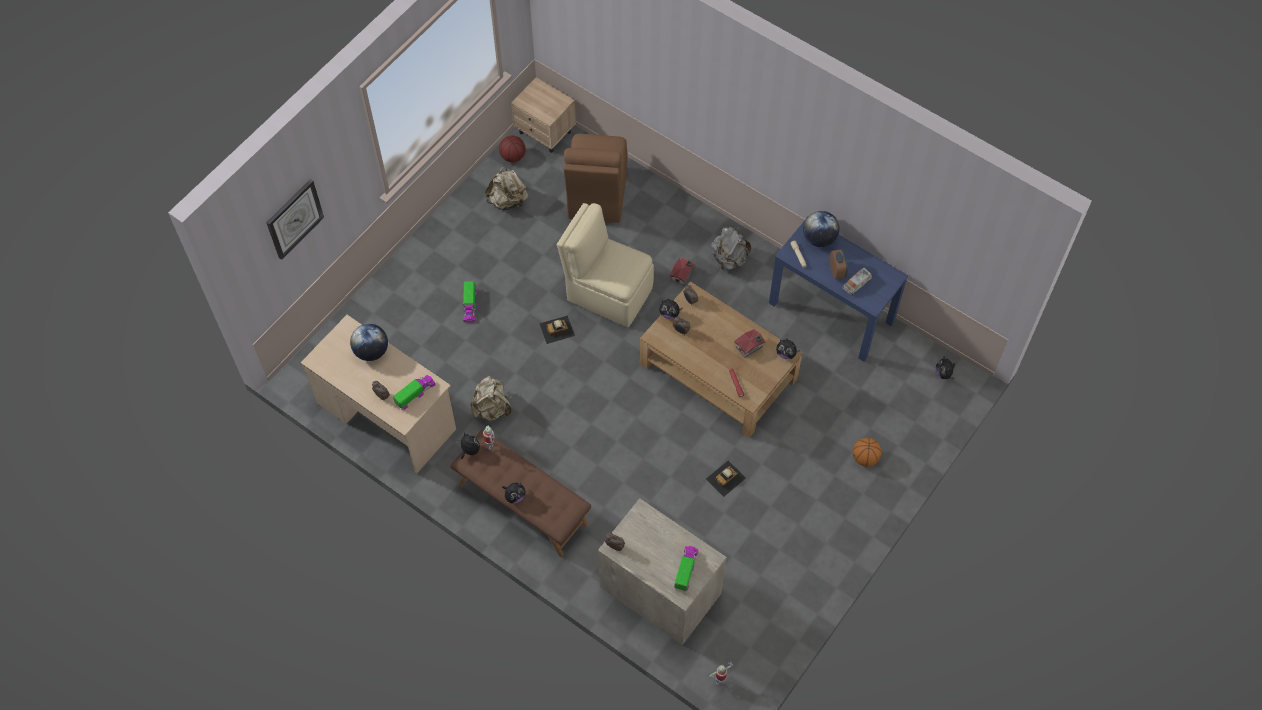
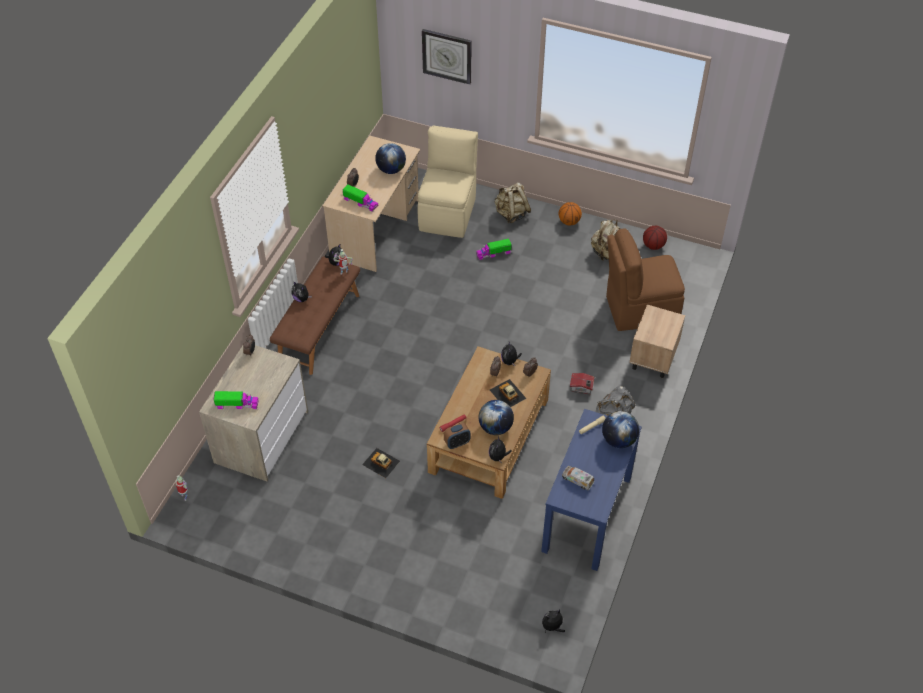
camera: 75 degrees right, 10 degrees down
beige backpack [471,376,511,421] -> beige backpack moved to [494,182,531,223]
beige nightstand [511,77,576,153] -> beige nightstand moved to [629,305,686,378]
toy car [539,315,575,344] -> toy car moved to [490,379,527,407]
beige chair [557,203,654,327] -> beige chair moved to [418,125,478,238]
toy house [734,329,765,358] -> globe [479,400,514,435]
alarm clock [829,249,848,279] -> alarm clock moved to [444,423,471,449]
basketball [853,438,882,467] -> basketball moved to [559,202,582,226]

